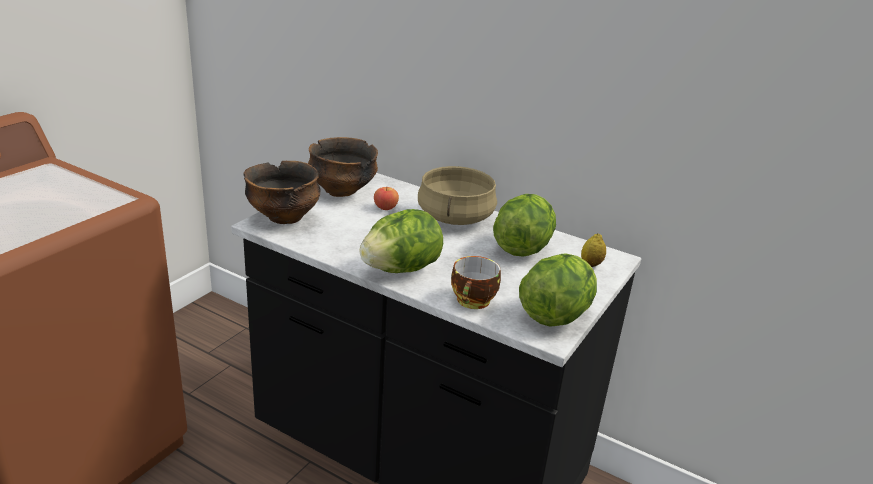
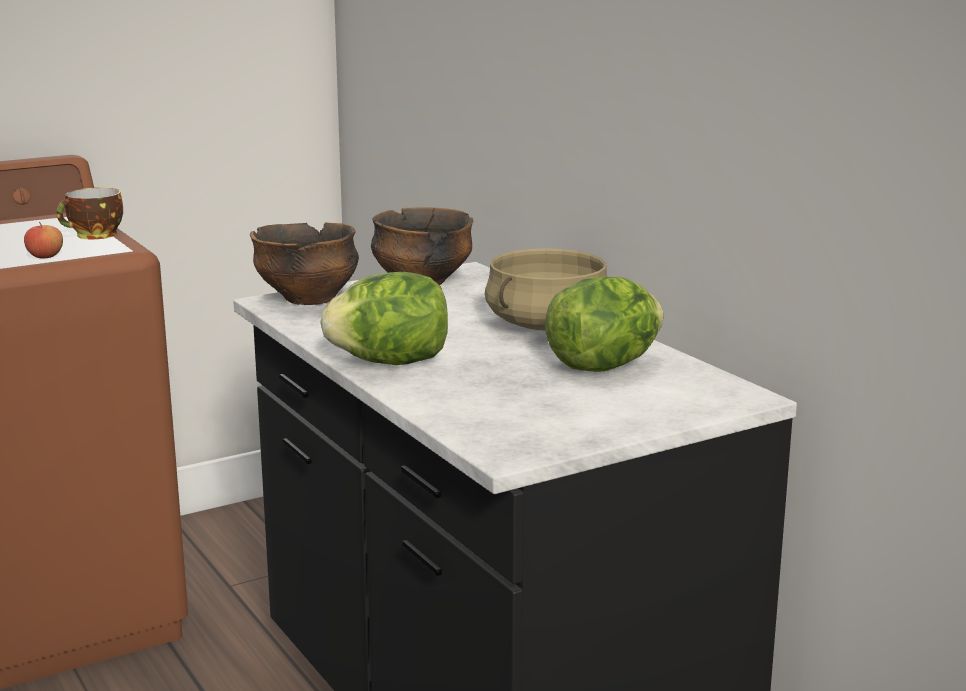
camera: 30 degrees right, 10 degrees down
apple [374,187,399,210] -> apple moved to [24,222,63,258]
cup [451,256,501,309] -> cup moved to [56,188,123,239]
lettuce [519,253,597,327] -> none
lemon [581,233,606,267] -> none

